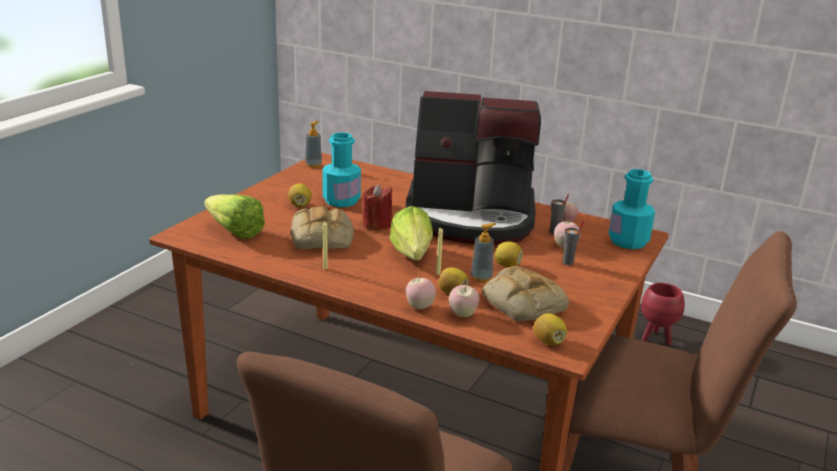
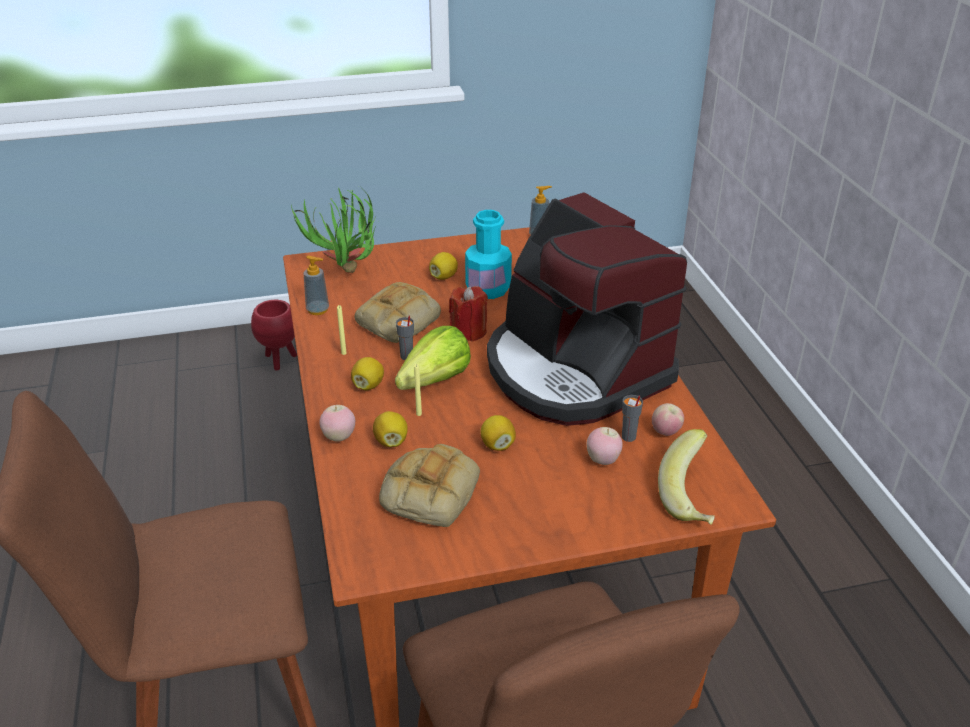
camera: 50 degrees right, 10 degrees up
lettuce [204,194,265,239] -> potted plant [291,188,379,273]
apple [449,285,480,317] -> none
soap dispenser [471,223,496,282] -> soap dispenser moved to [304,255,329,315]
lemon [533,313,567,345] -> lemon moved to [351,357,384,390]
grey cup [563,221,584,265] -> grey cup moved to [396,315,414,360]
turquoise bottle [609,169,655,249] -> banana [658,429,715,525]
red planter [641,283,685,346] -> red planter moved to [251,300,297,371]

